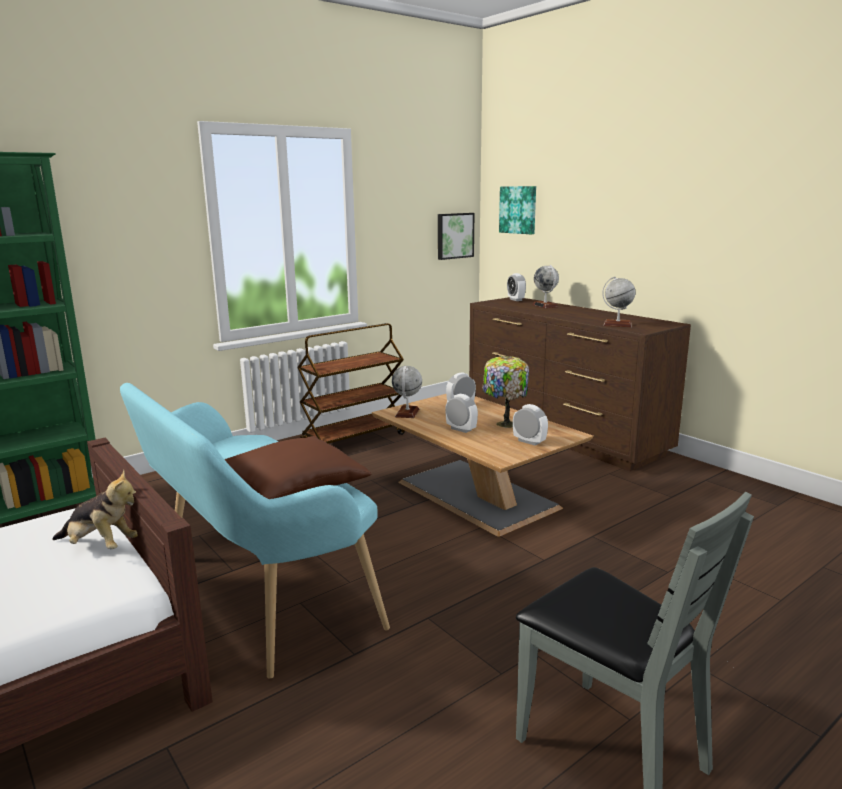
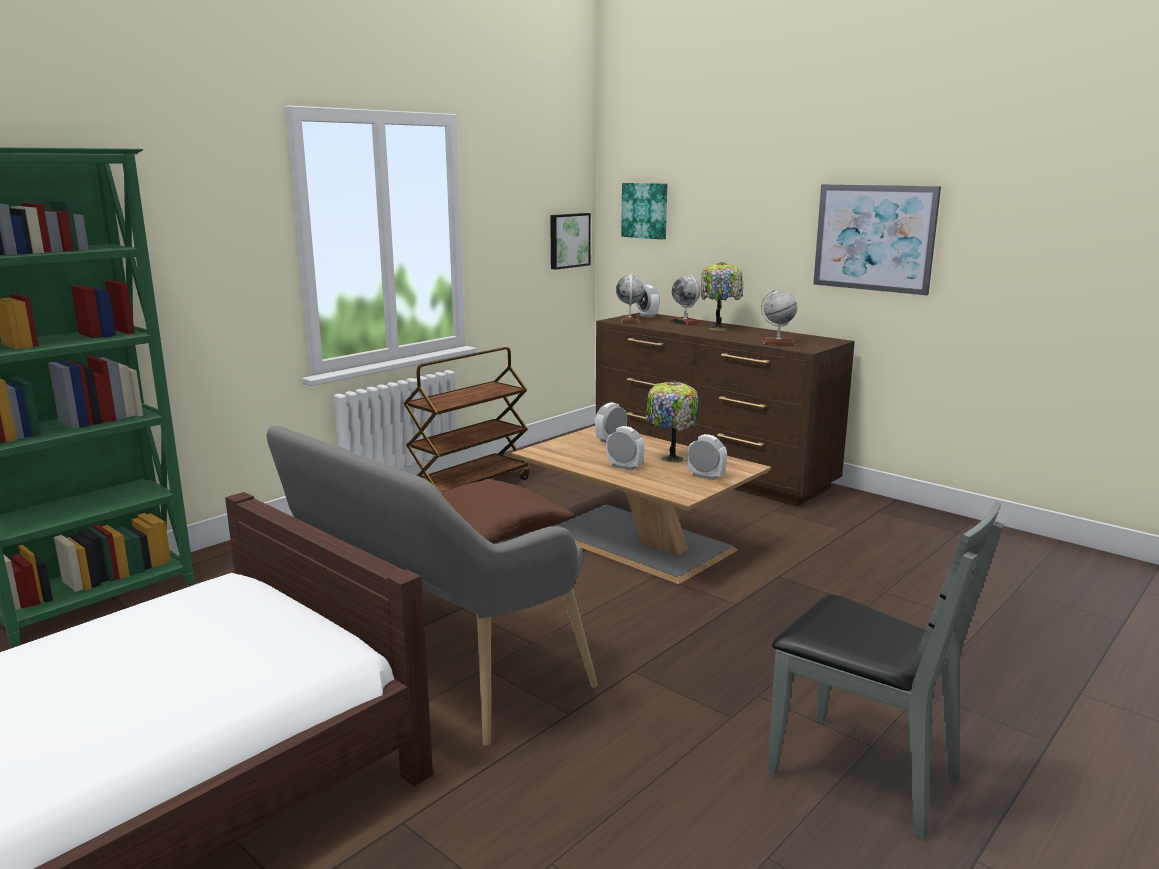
camera: 10 degrees left, 0 degrees up
plush toy [52,470,138,549] -> none
turquoise bench [120,383,390,679] -> grey bench [266,426,598,746]
globe [392,366,422,418] -> globe moved to [616,274,644,323]
none -> table lamp [701,262,743,331]
none -> picture [813,184,941,296]

